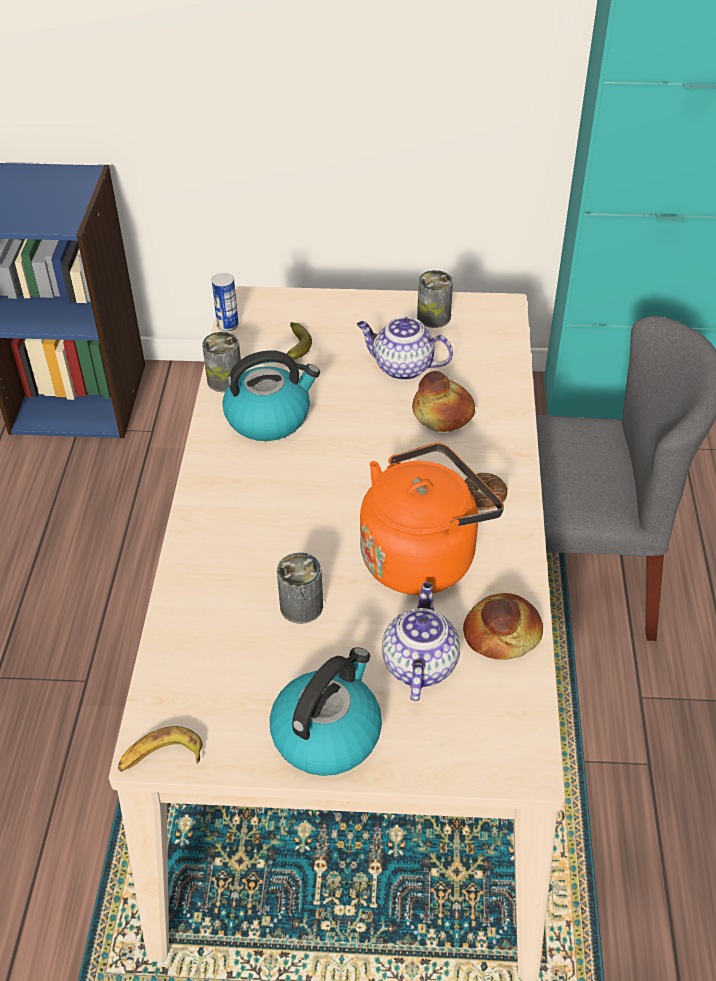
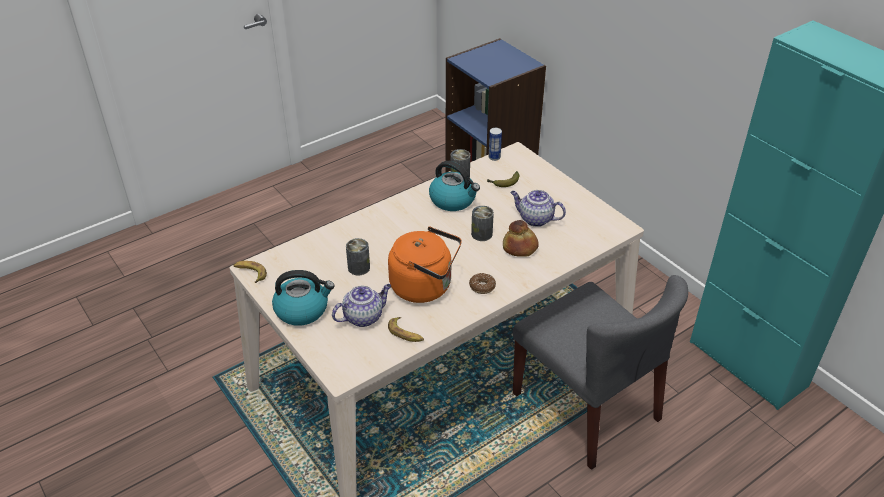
camera: 50 degrees right, 5 degrees down
teapot [357,317,453,380] -> teapot turned 45 degrees counterclockwise [510,190,566,227]
can [417,270,453,328] -> can moved to [471,206,494,241]
bread [463,593,543,660] -> banana [388,317,424,342]

